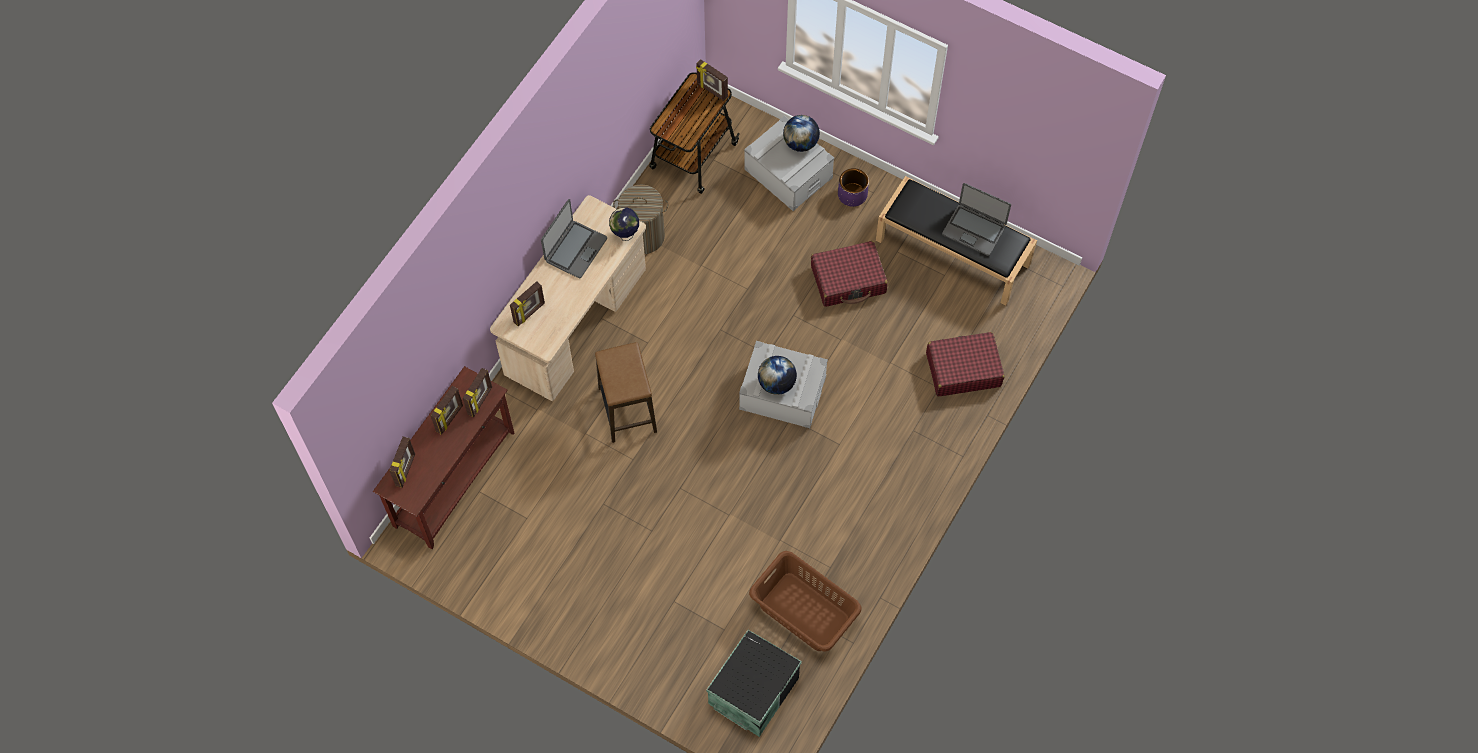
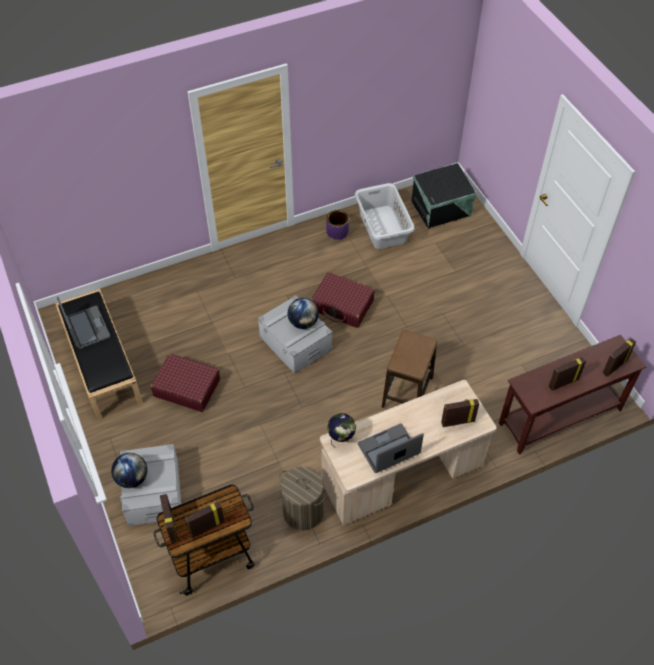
camera: 145 degrees left, 10 degrees down
picture frame [463,368,492,417] -> picture frame moved to [185,501,225,538]
brown laundry basket [749,551,861,651] -> grey laundry basket [355,183,415,249]
purple planter [838,168,869,207] -> purple planter moved to [326,210,349,240]
red suitcase [926,332,1005,397] -> red suitcase moved to [311,272,374,328]

